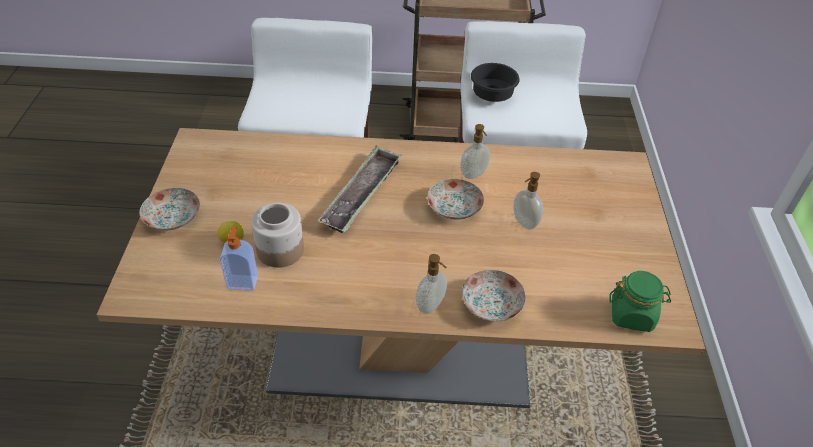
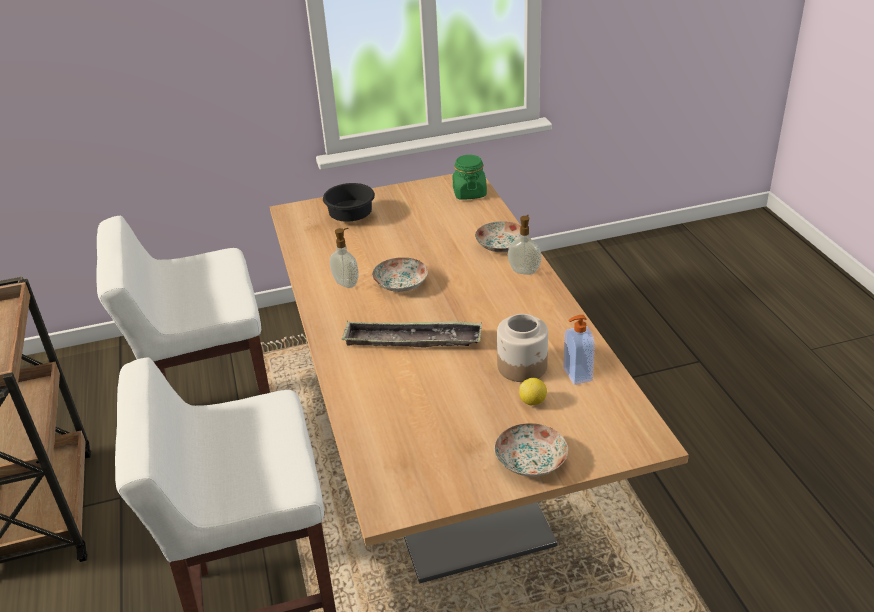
camera: 105 degrees left, 10 degrees down
black bowl [471,63,520,102] -> black bowl moved to [323,183,375,222]
soap dispenser [513,172,543,229] -> none

